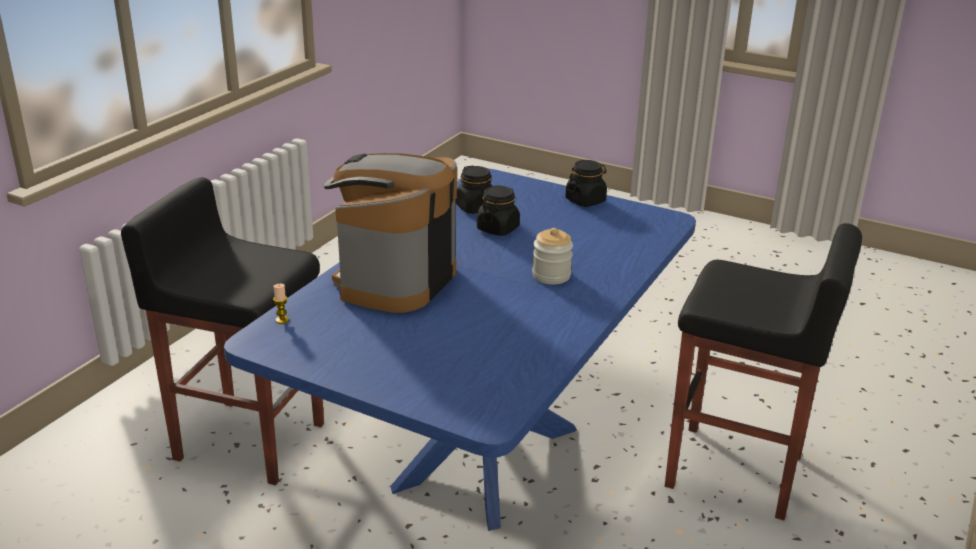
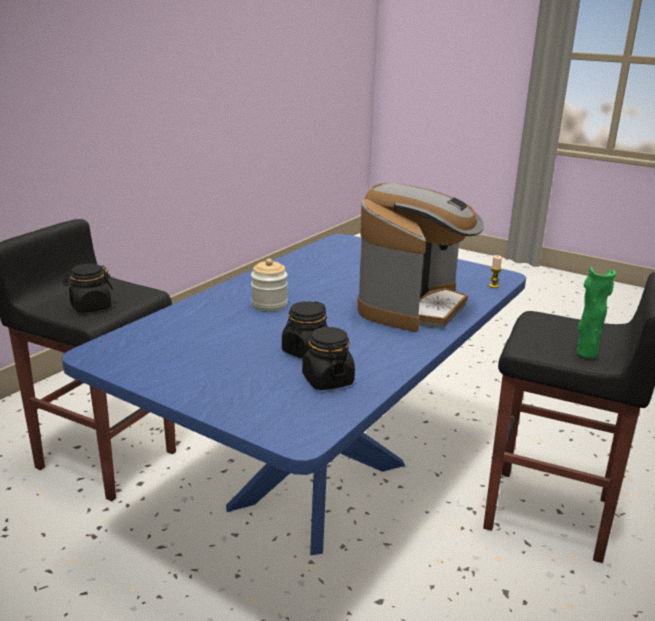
camera: 175 degrees left, 5 degrees down
black jar [565,160,607,207] -> black jar moved to [63,264,113,313]
none -> green vase [576,267,616,358]

